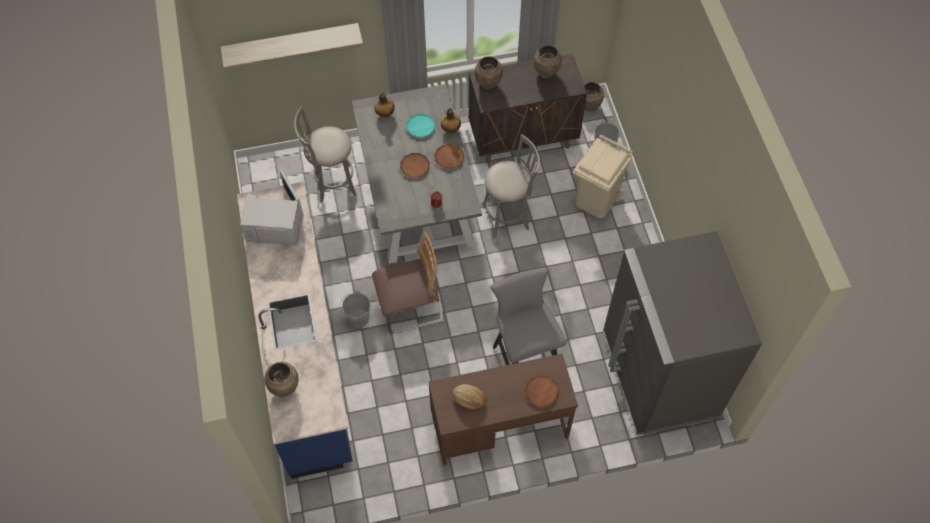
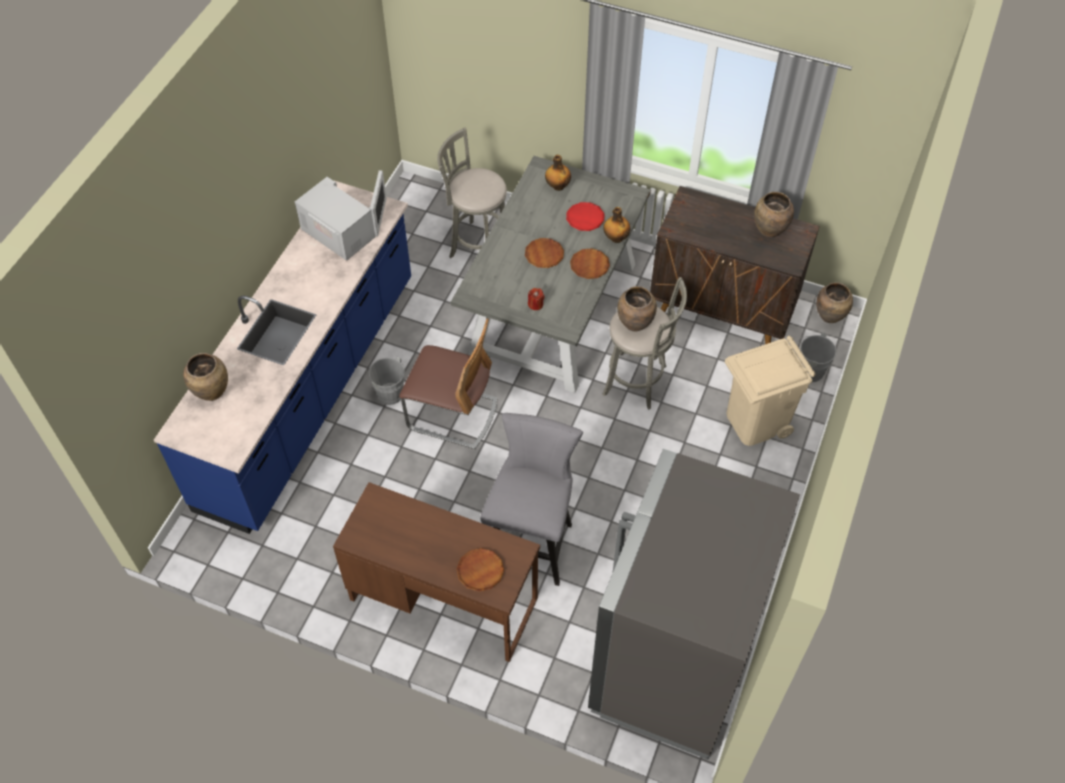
camera: 35 degrees right, 5 degrees down
shelf [220,23,363,70] -> none
turquoise plate [406,114,435,137] -> red plate [566,202,605,231]
bread [453,384,487,409] -> none
brown vase [475,56,503,90] -> brown vase moved to [617,286,657,331]

